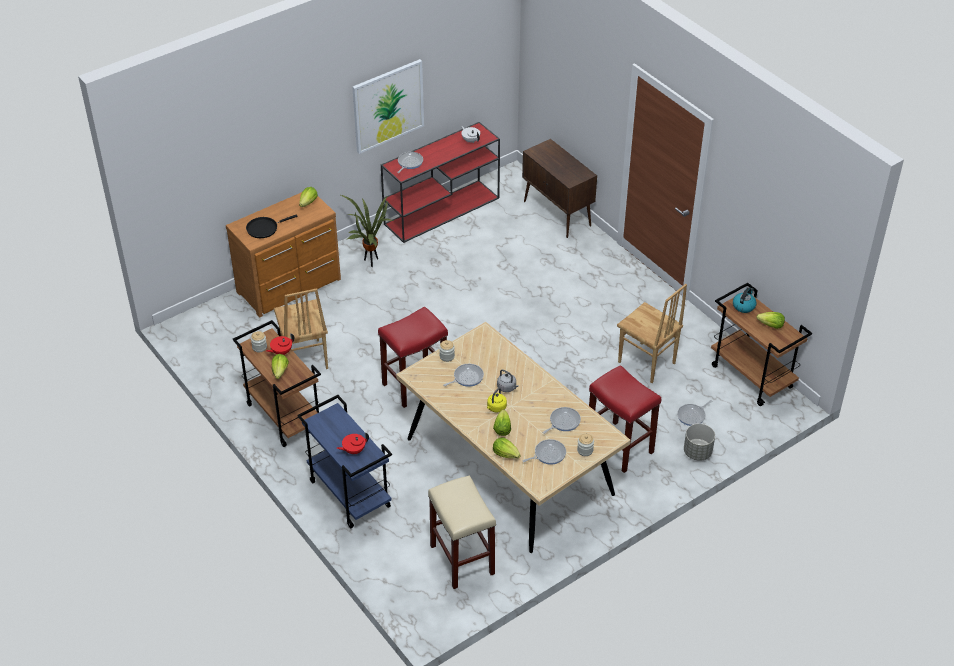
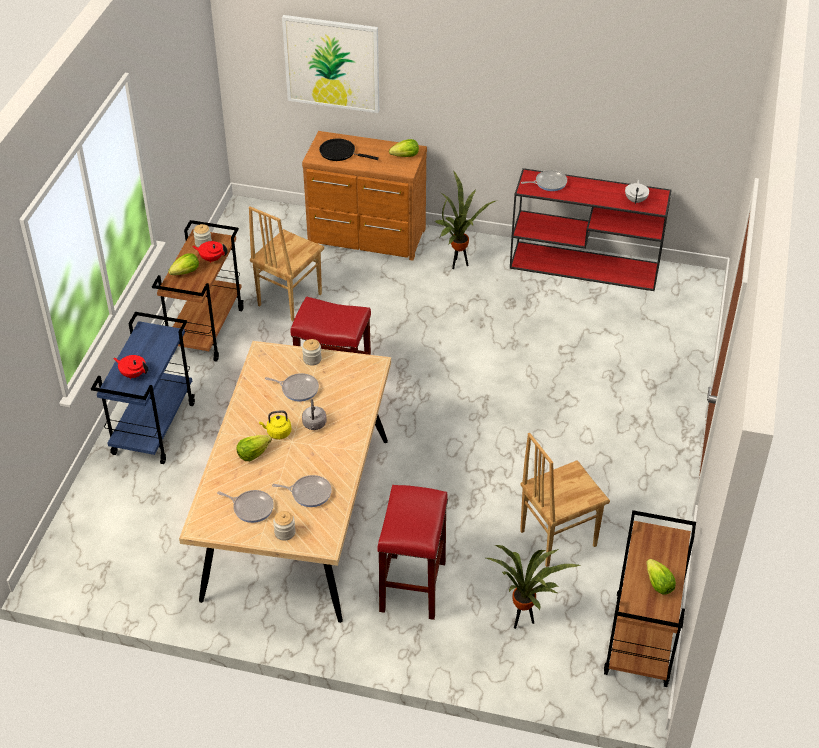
camera: 50 degrees right, 0 degrees up
picture [352,59,424,154] -> picture moved to [282,15,379,113]
beige stool [428,475,496,589] -> none
lettuce [493,438,521,459] -> none
brown cabinet [522,139,597,238] -> none
brown chair [617,284,687,383] -> brown chair turned 60 degrees clockwise [520,433,610,567]
frying pan [677,400,712,426] -> potted plant [486,545,580,629]
grey planter [684,424,715,461] -> none
kettle [733,288,757,313] -> none

